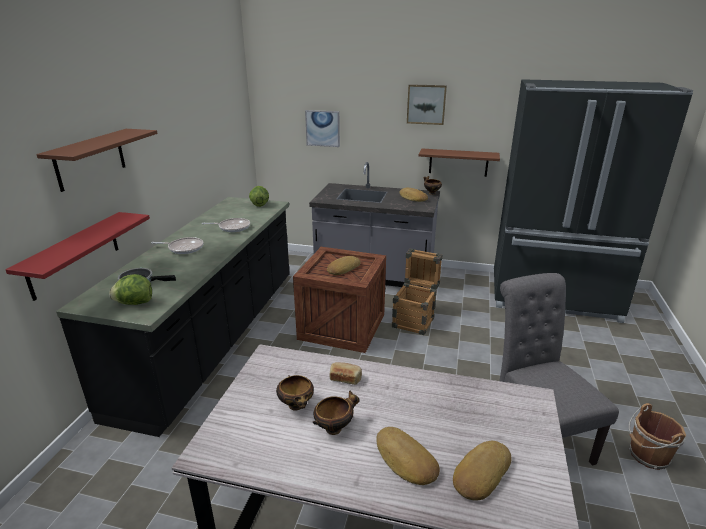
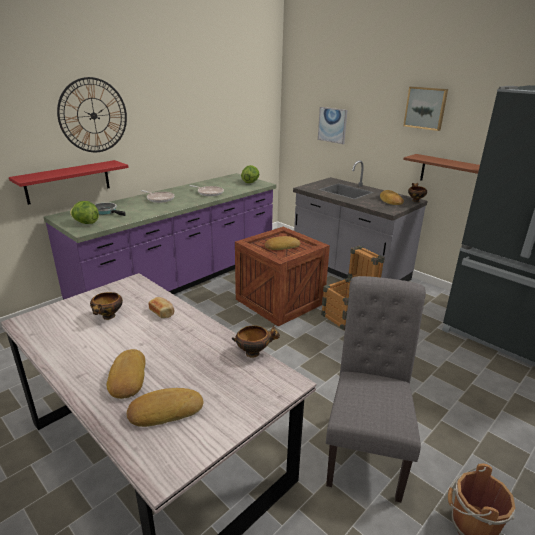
camera: 30 degrees right, 0 degrees up
brown shelf [36,129,158,192] -> wall clock [57,77,127,152]
black counter [56,197,290,437] -> purple counter [44,173,276,300]
bowl [313,391,359,435] -> bowl moved to [232,325,280,358]

